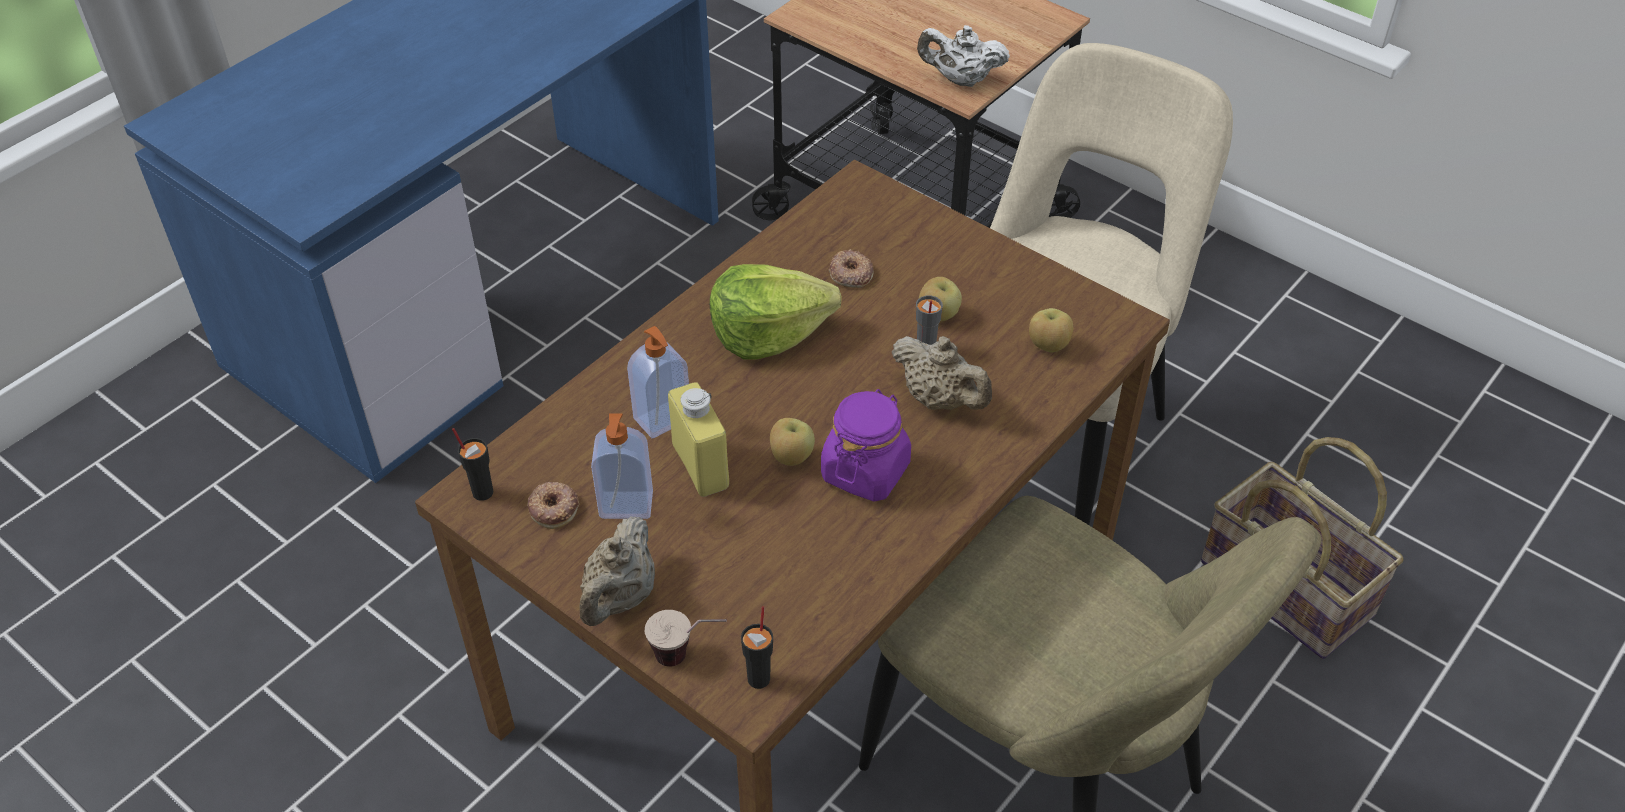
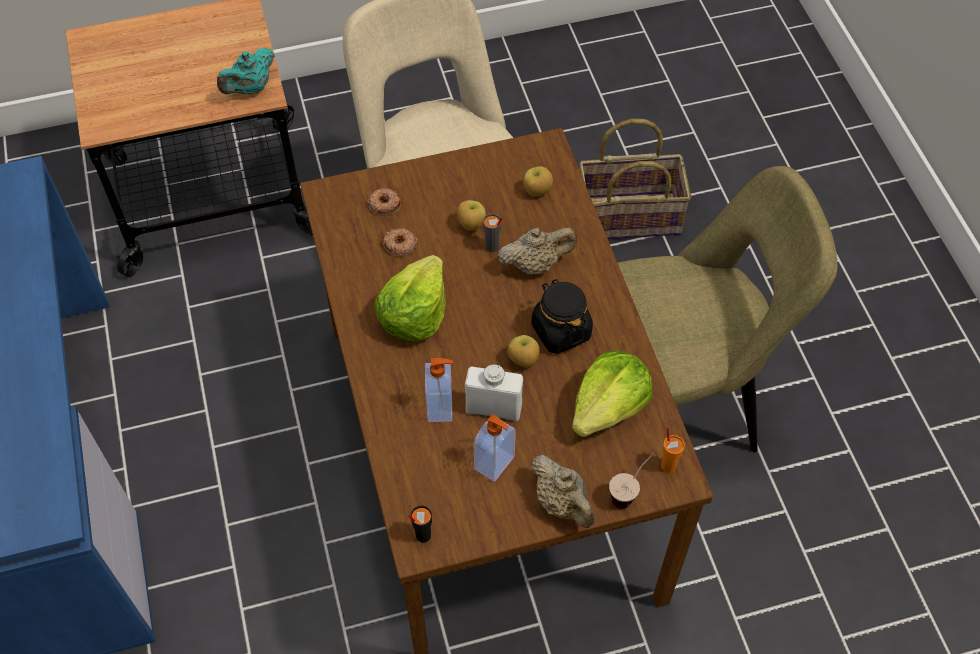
camera: 55 degrees left, 10 degrees up
donut [527,482,579,529] -> donut moved to [367,188,401,216]
yellow bottle [668,382,729,497] -> white bottle [465,363,523,421]
black cup [741,606,773,689] -> orange cup [661,427,685,473]
purple jar [821,389,911,502] -> black jar [531,279,593,354]
white teapot [917,25,1010,87] -> turquoise teapot [217,48,275,94]
none -> lettuce [572,350,652,437]

